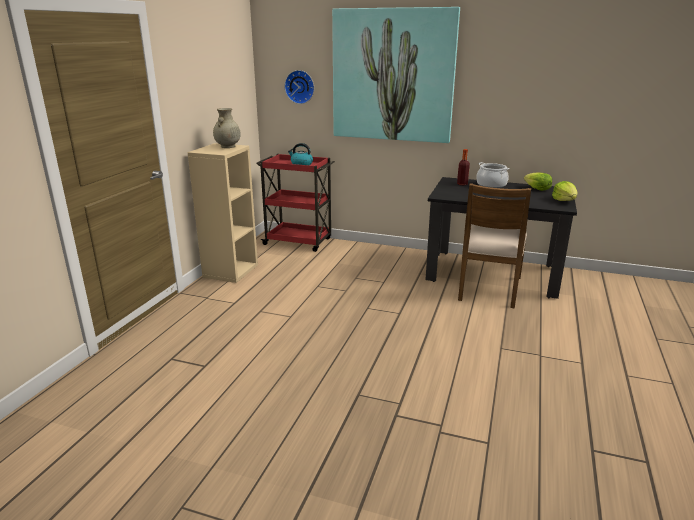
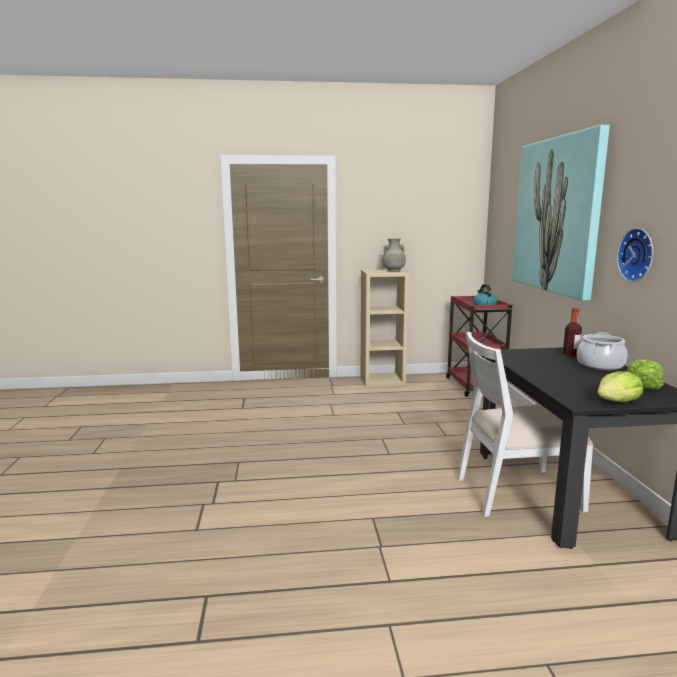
camera: 65 degrees right, 10 degrees down
wall clock [284,70,314,104] -> wall clock moved to [617,228,653,282]
brown chair [458,183,531,309] -> white chair [457,332,594,517]

